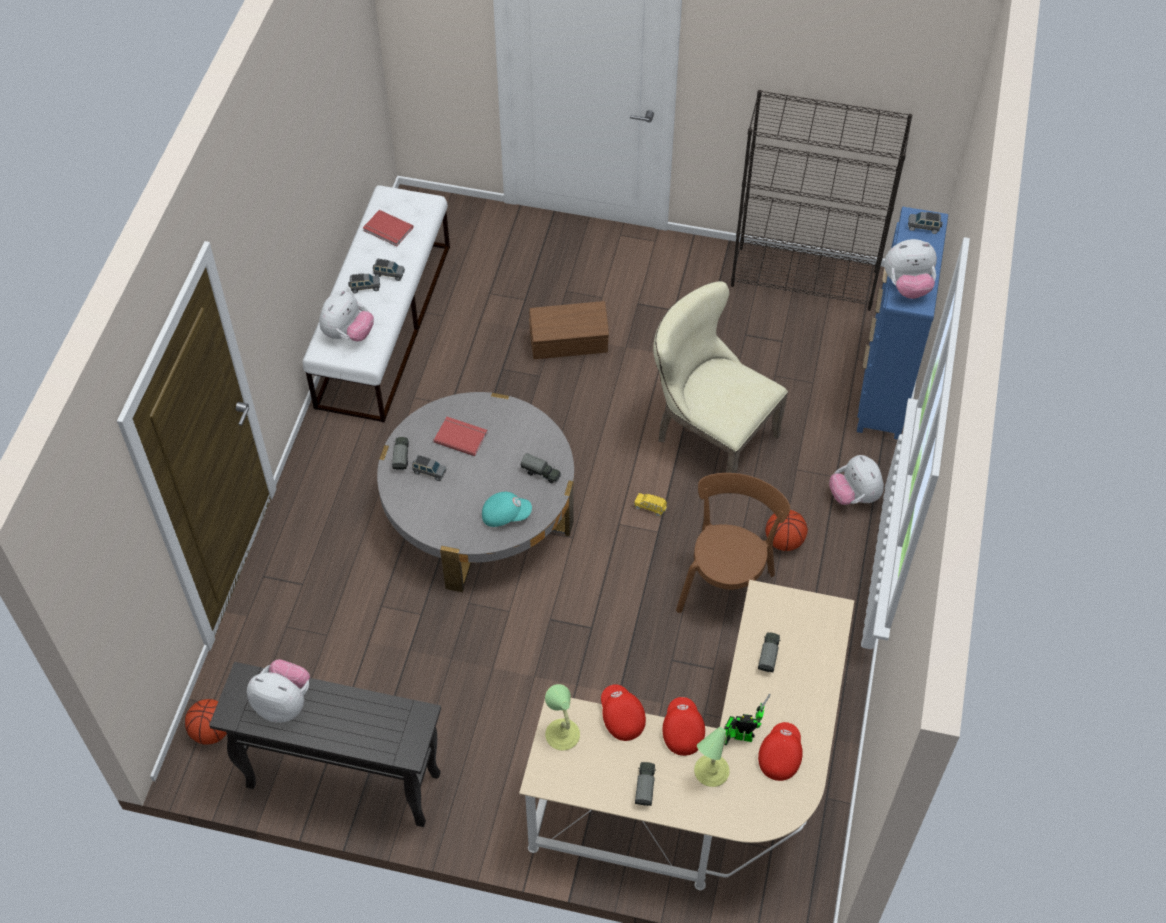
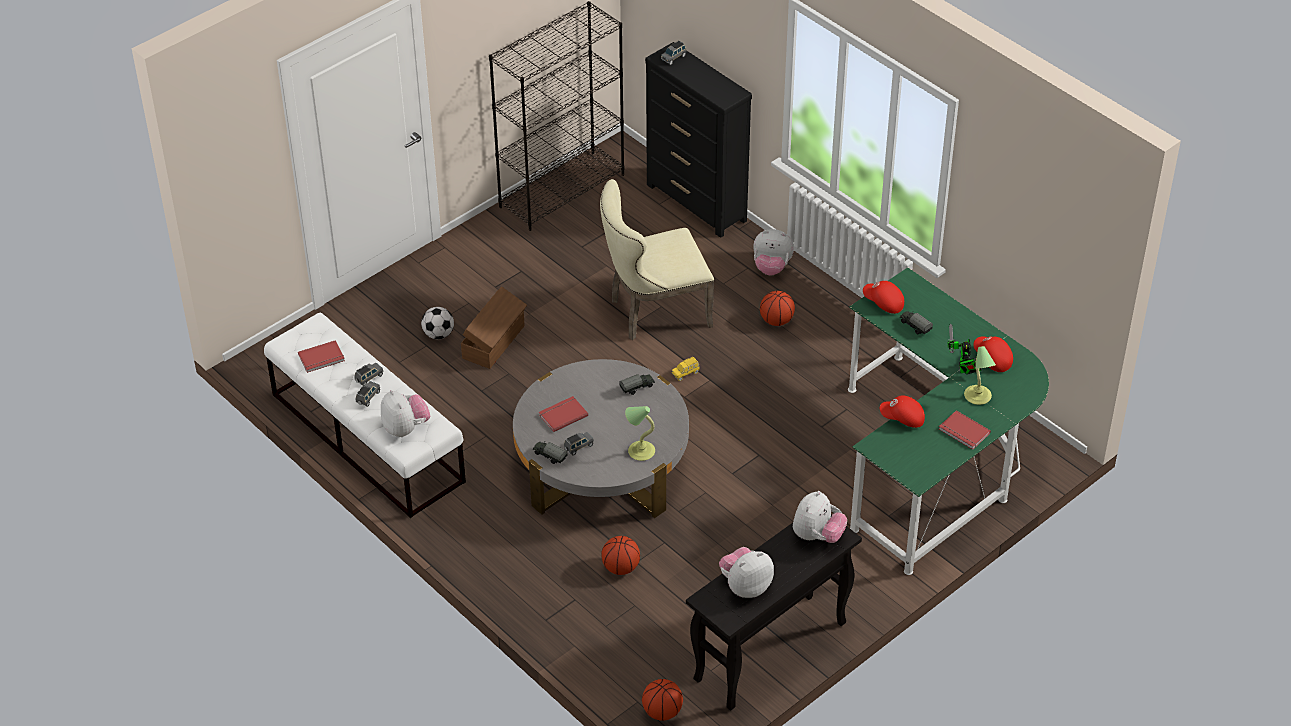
camera: 55 degrees left, 10 degrees down
turquoise cap [482,492,532,527] -> none
beige desk [519,580,854,890] -> green desk [848,267,1049,575]
table lamp [545,684,580,750] -> table lamp moved to [625,406,655,461]
toy truck [635,762,655,806] -> red book [939,410,991,450]
red cap [663,697,705,756] -> red cap moved to [863,281,904,314]
brown chair [676,473,790,613] -> none
toy robot [724,694,770,745] -> toy robot turned 45 degrees counterclockwise [947,324,981,374]
blue dresser [857,207,948,440] -> black dresser [645,42,752,238]
plush toy [884,239,937,299] -> plush toy moved to [793,491,847,543]
none -> football [421,307,454,339]
none -> basketball [601,536,640,575]

